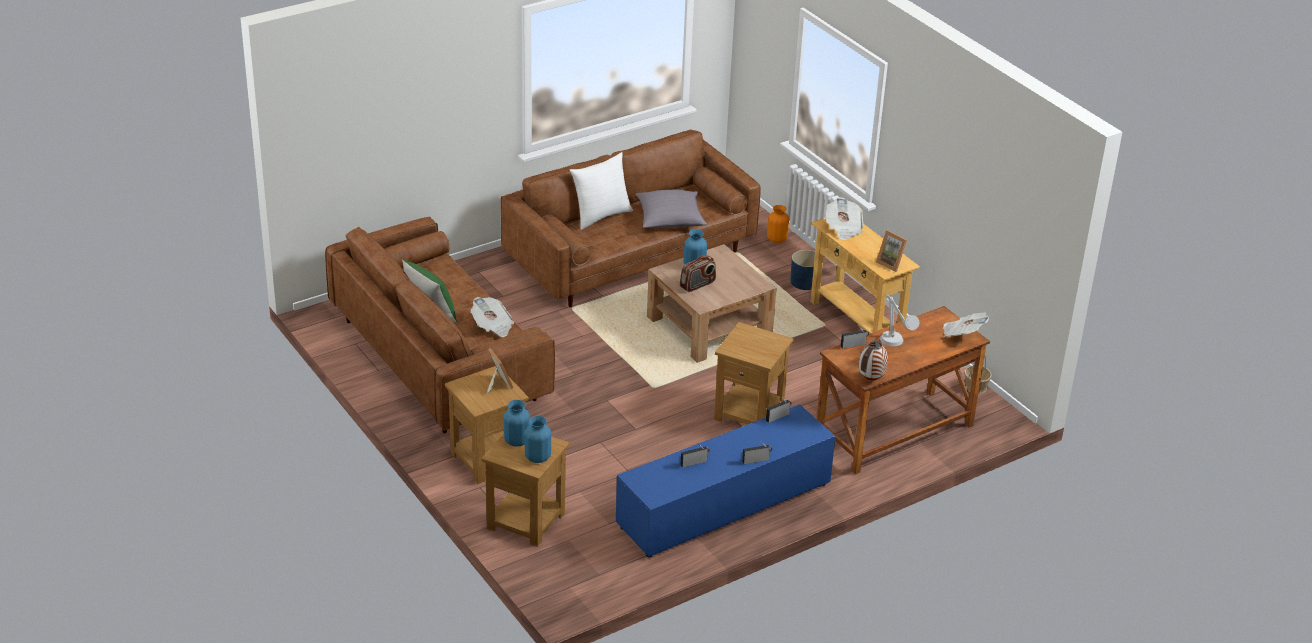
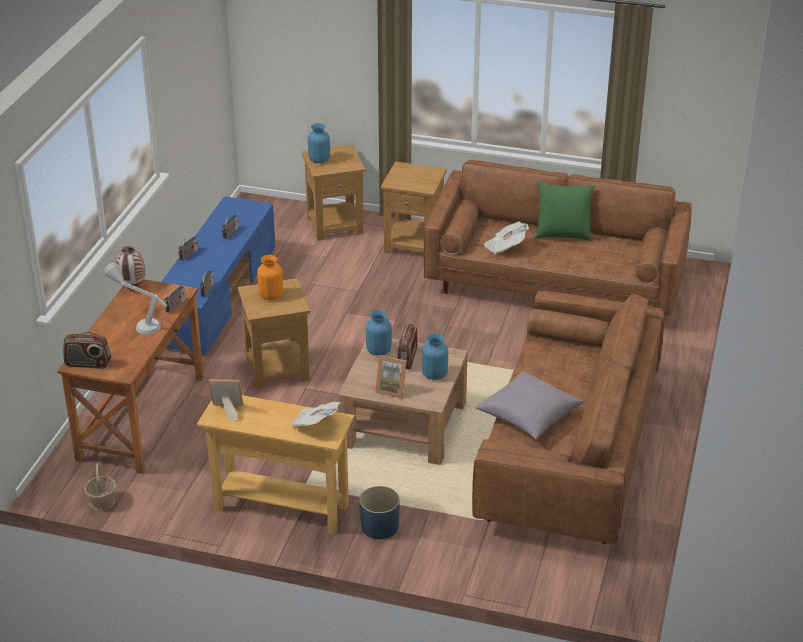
camera: 140 degrees right, 0 degrees up
picture frame [487,348,513,394] -> picture frame moved to [375,355,407,399]
blue vase [503,400,530,447] -> blue vase moved to [366,310,392,356]
white pillow [569,152,633,230] -> none
orange vase [767,205,789,243] -> orange vase moved to [257,255,283,300]
newspaper [943,312,989,337] -> radio [63,332,111,369]

